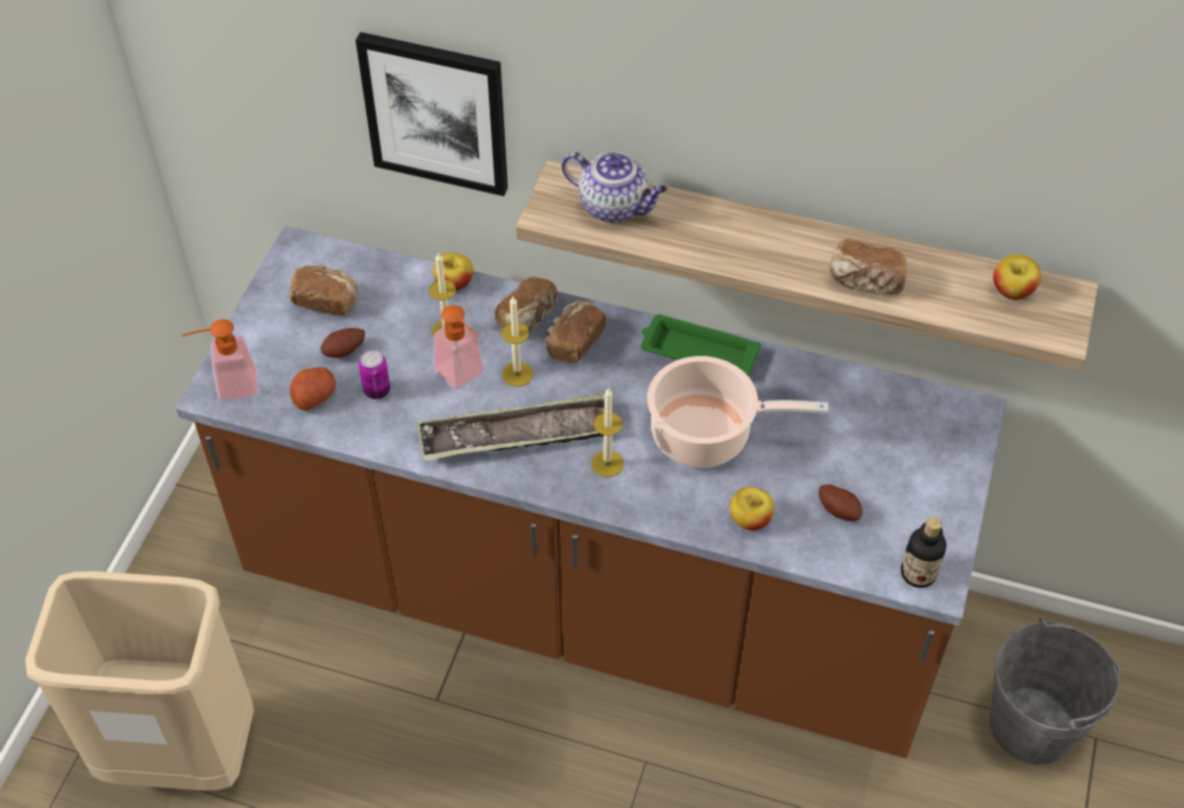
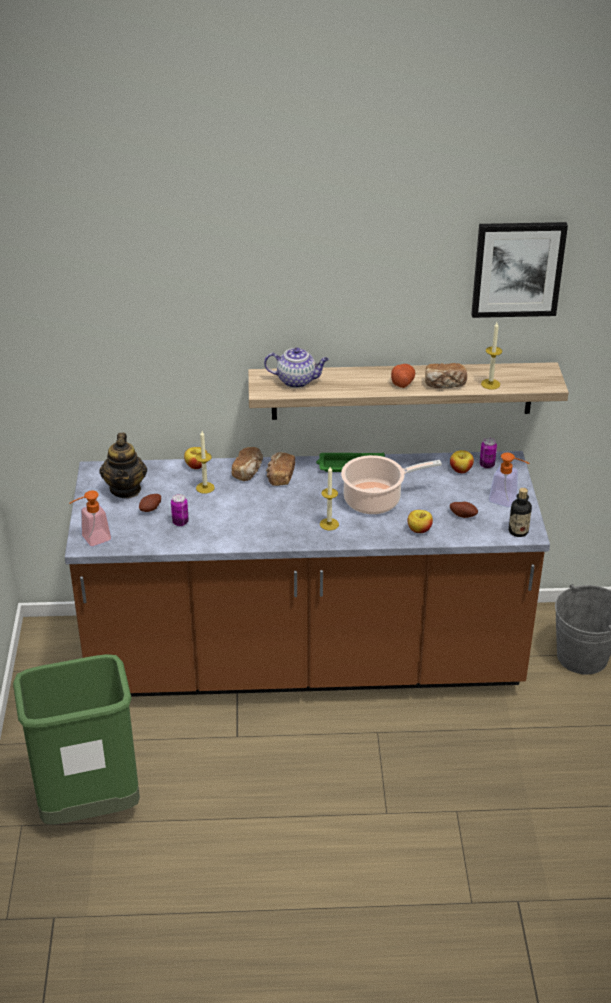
camera: 20 degrees left, 15 degrees down
beige trash can [25,571,254,790] -> green trash can [13,654,140,825]
bread [290,265,357,315] -> teapot [99,433,147,498]
potato [290,367,336,411] -> potato moved to [391,364,415,388]
picture [356,32,508,196] -> picture moved to [471,222,568,318]
tray [417,392,605,461] -> none
soap dispenser [433,305,485,390] -> soap dispenser moved to [489,452,530,507]
candle [501,297,533,387] -> candle moved to [481,322,502,390]
apple [993,254,1041,300] -> apple moved to [450,450,474,473]
none -> can [480,438,497,469]

